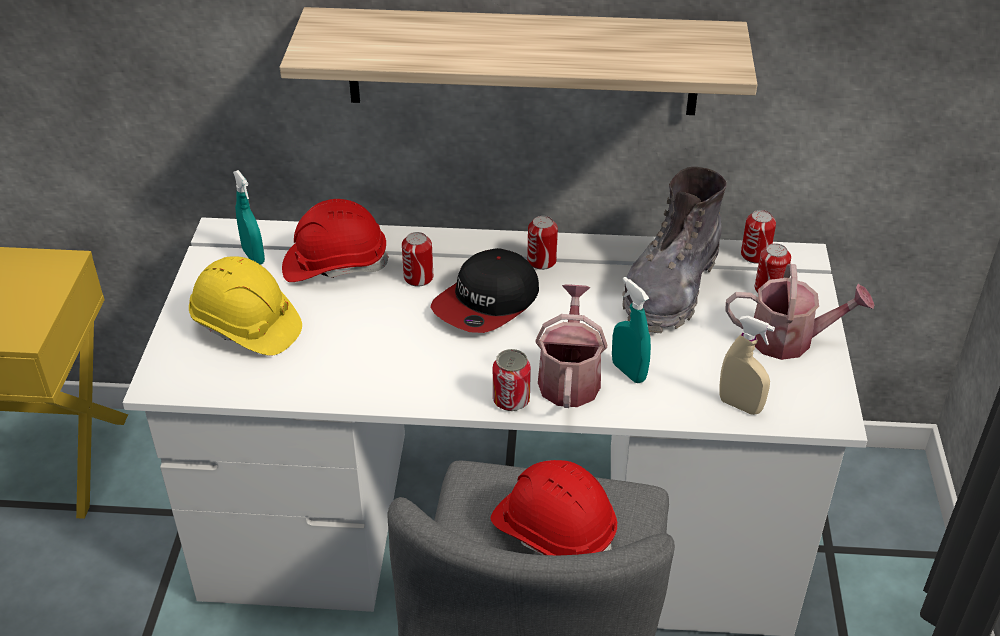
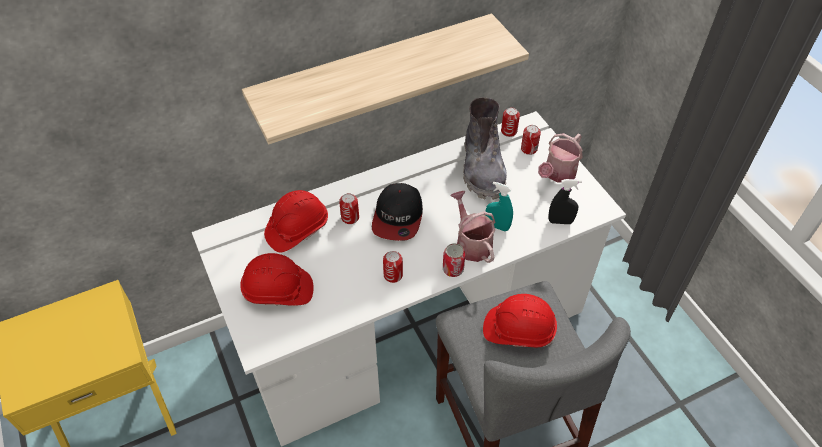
camera: 30 degrees left, 10 degrees up
yellow hard hat [189,256,302,356] -> red hard hat [240,253,314,306]
turquoise spray bottle [233,170,265,265] -> none
can [527,216,558,270] -> can moved to [383,251,403,283]
beige spray bottle [719,316,775,415] -> black spray bottle [548,179,582,224]
watering can [725,264,874,360] -> watering can turned 150 degrees clockwise [538,133,583,183]

